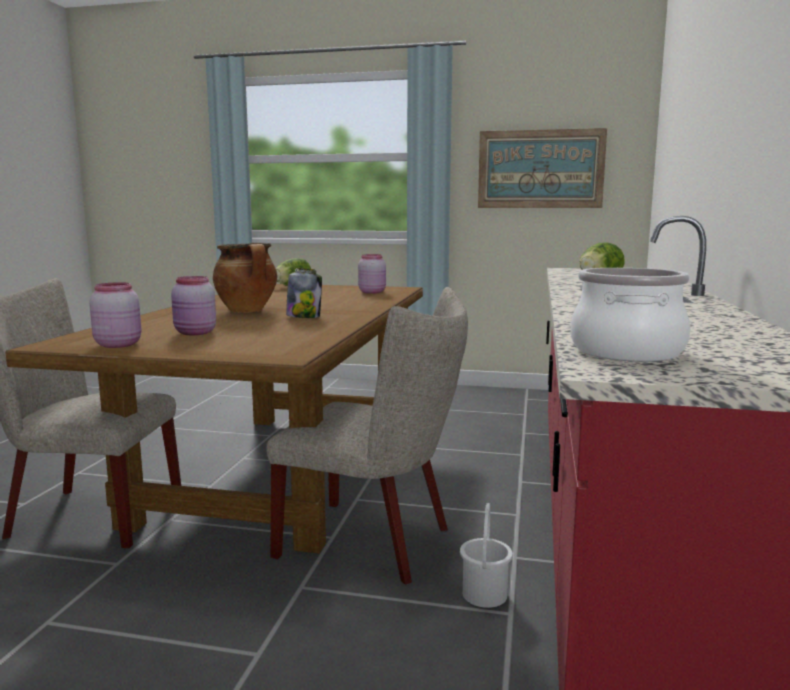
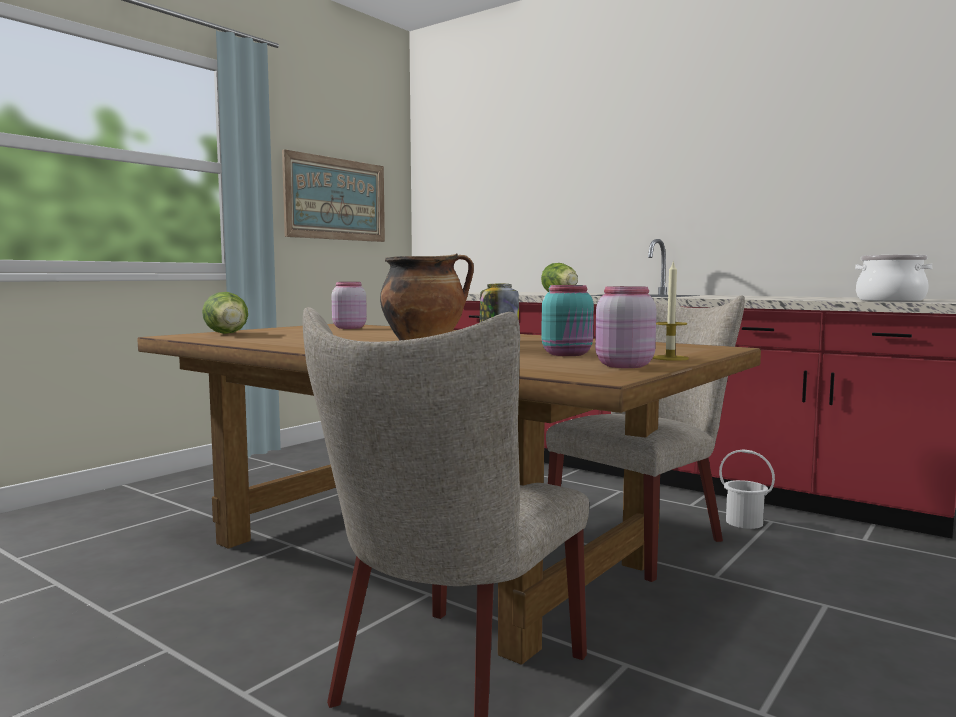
camera: 65 degrees left, 5 degrees down
pink jar [171,276,216,335] -> turquoise jar [541,285,594,356]
none -> candle [653,260,689,361]

